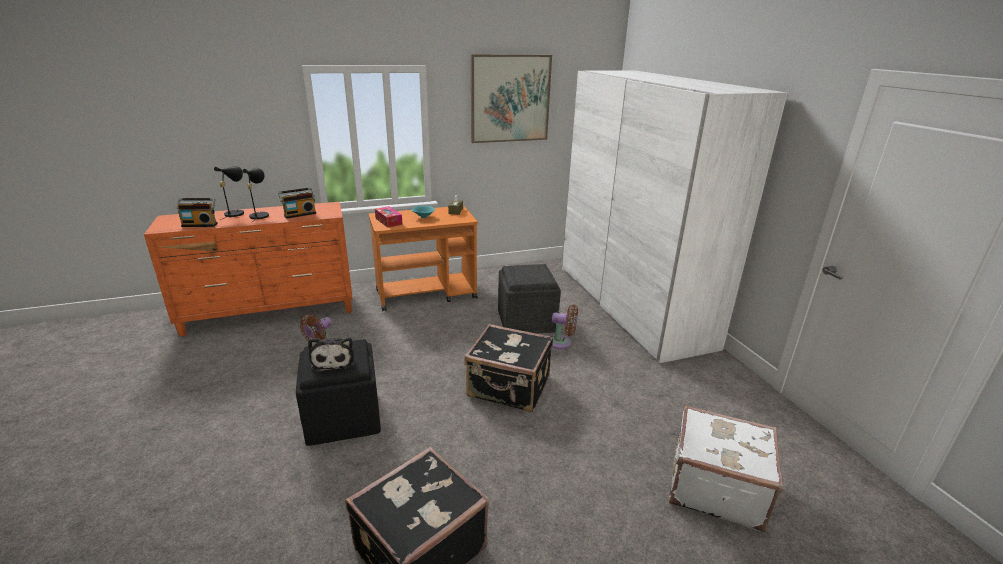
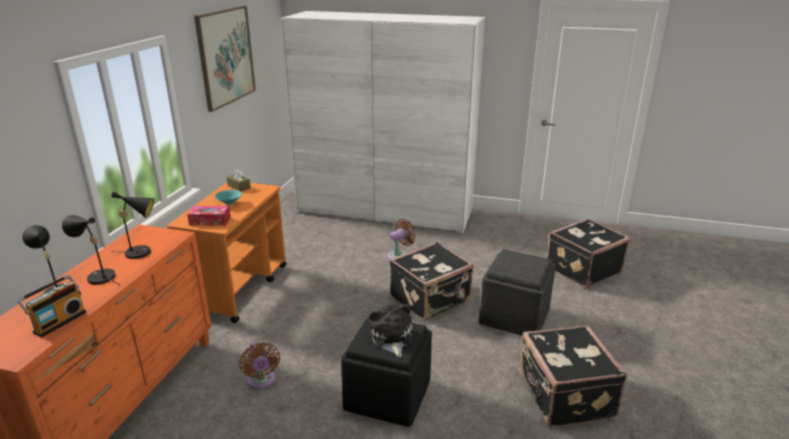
camera: 55 degrees left, 0 degrees up
radio [278,187,316,219] -> black table lamp [111,192,154,259]
plush toy [308,337,355,373] -> plush toy turned 120 degrees counterclockwise [370,304,413,357]
grey ottoman [498,264,561,334] -> grey ottoman moved to [479,249,556,336]
white suitcase [669,405,783,532] -> black suitcase [547,218,630,288]

